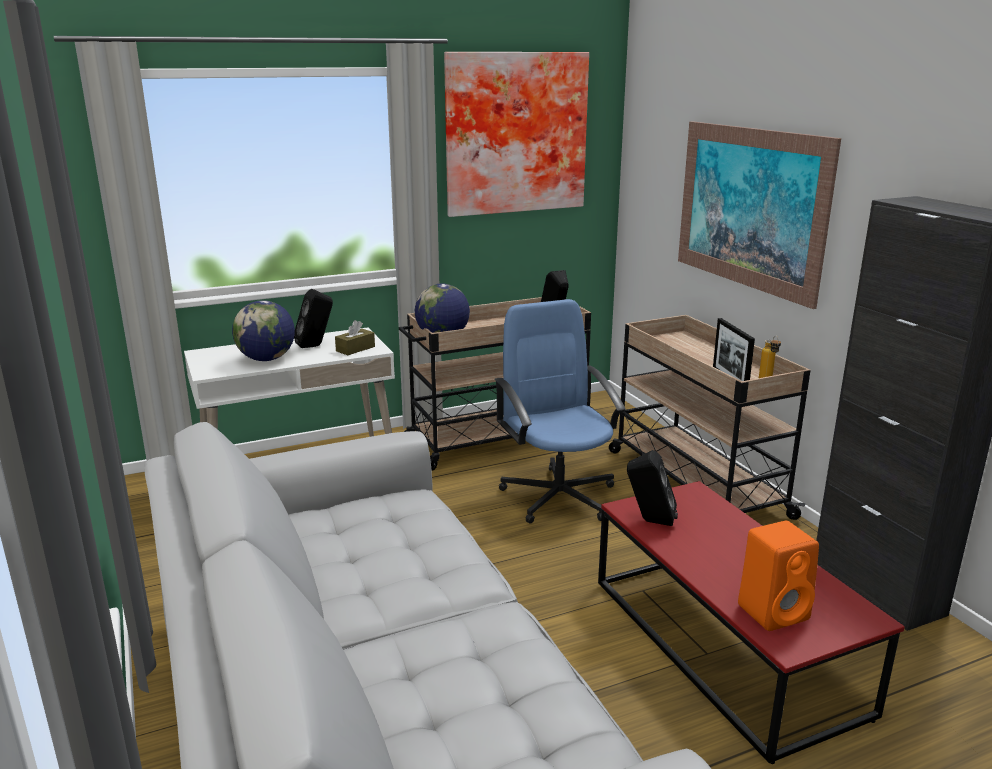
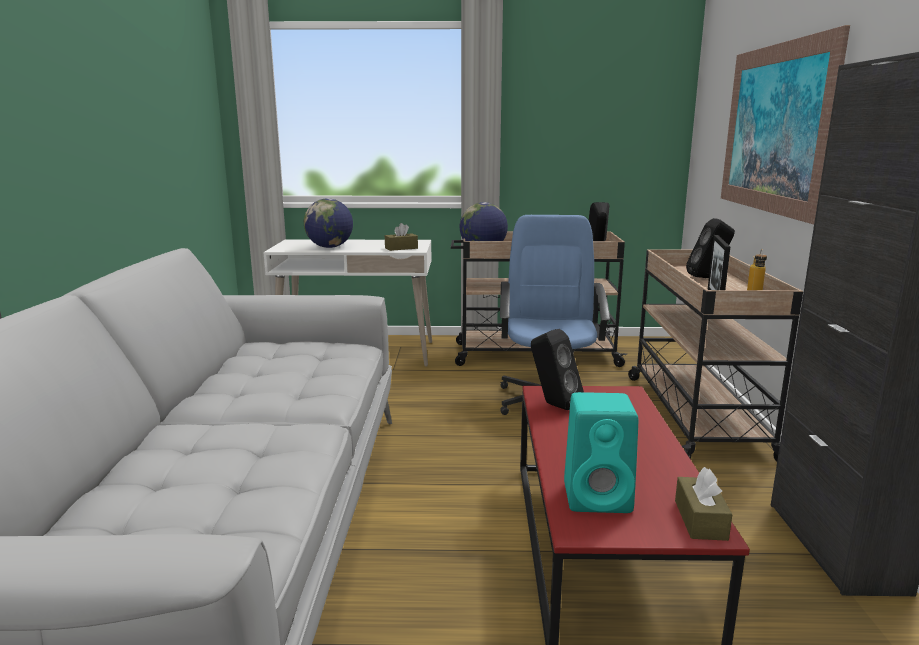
camera: 25 degrees right, 5 degrees down
black speaker [294,289,333,348] -> black speaker moved to [686,218,735,278]
picture [444,52,589,217] -> none
orange speaker [738,521,819,631] -> turquoise speaker [564,392,638,513]
none -> brown tissue box [675,467,733,541]

